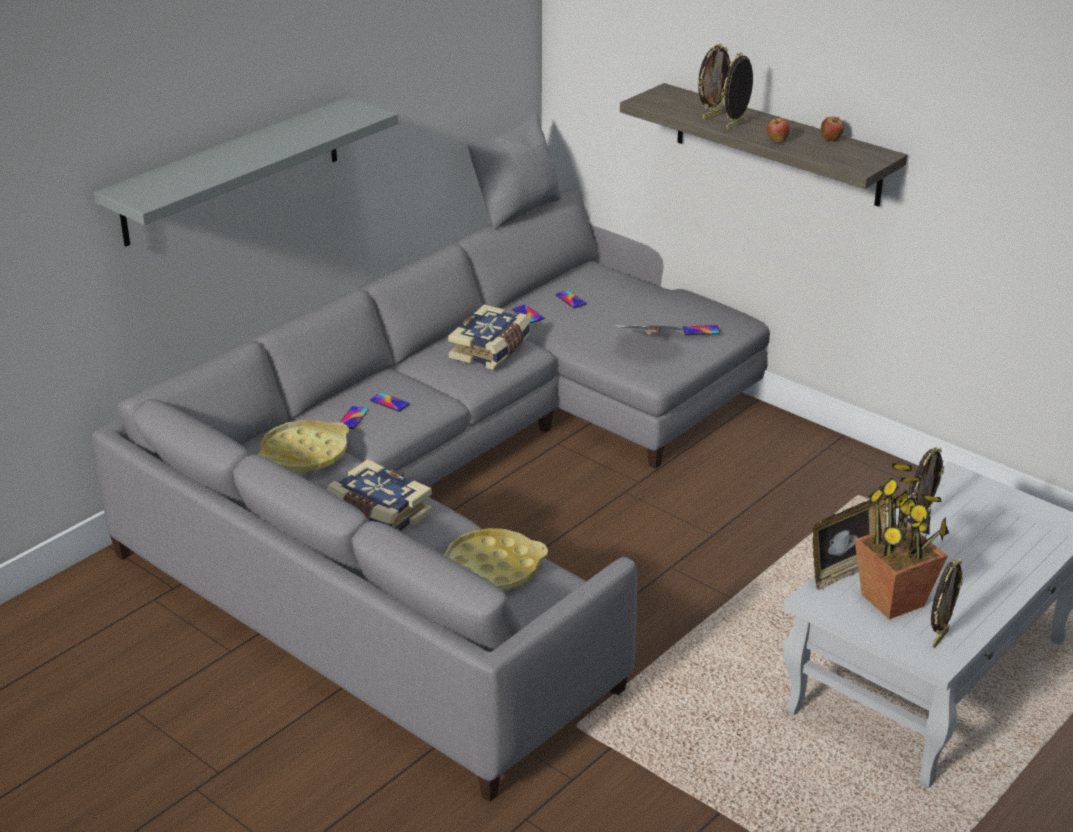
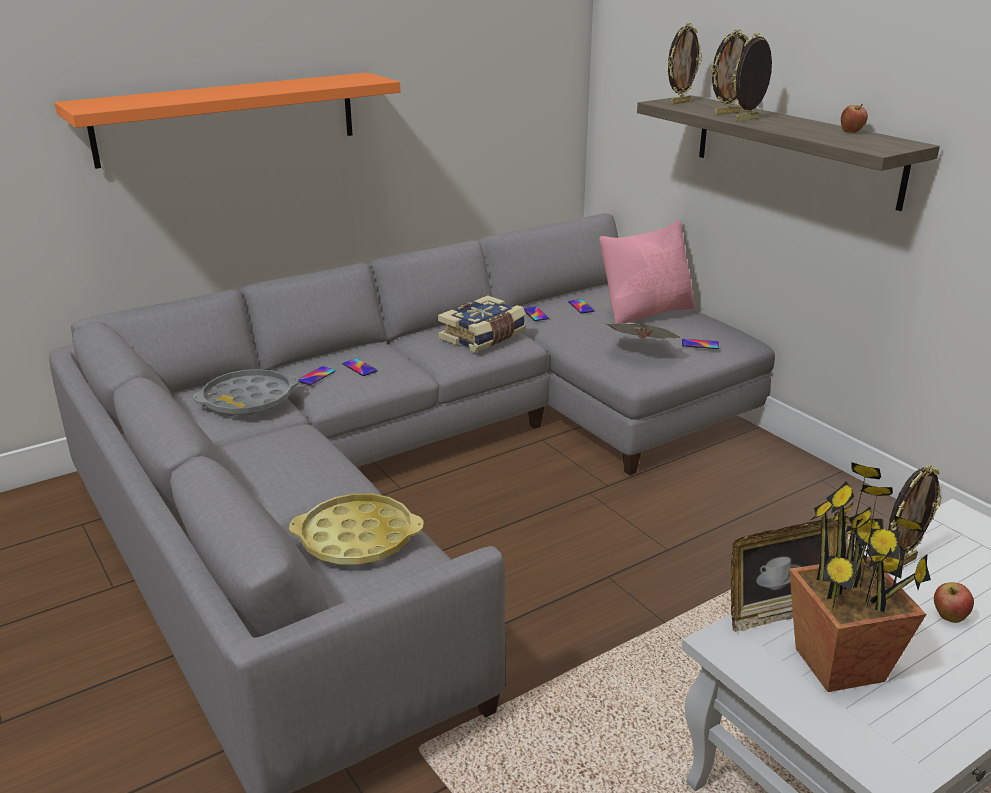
camera: 15 degrees right, 5 degrees down
grey shelf [94,97,398,246] -> orange shelf [55,73,400,169]
yellow tray [258,420,349,473] -> grey tray [193,369,299,416]
book [327,459,433,531] -> none
grey pillow [468,113,561,229] -> none
apple [767,118,790,143] -> apple moved to [934,583,974,623]
picture frame [931,559,963,648] -> picture frame moved to [668,23,702,105]
none -> pink pillow [599,220,695,323]

